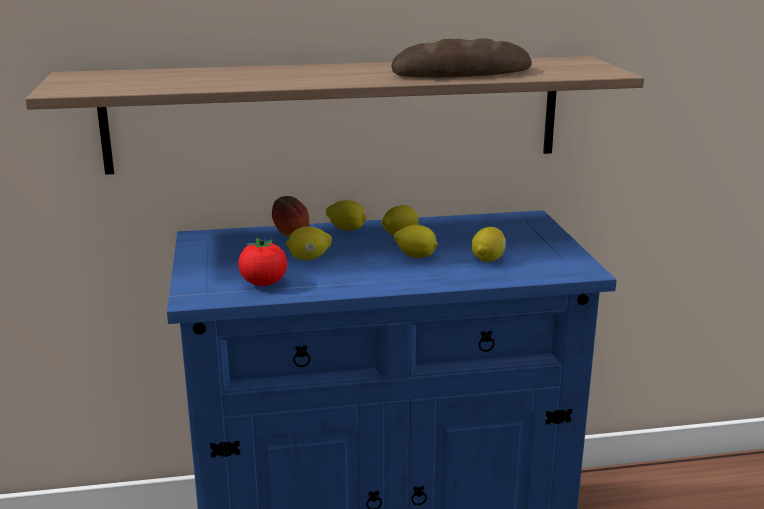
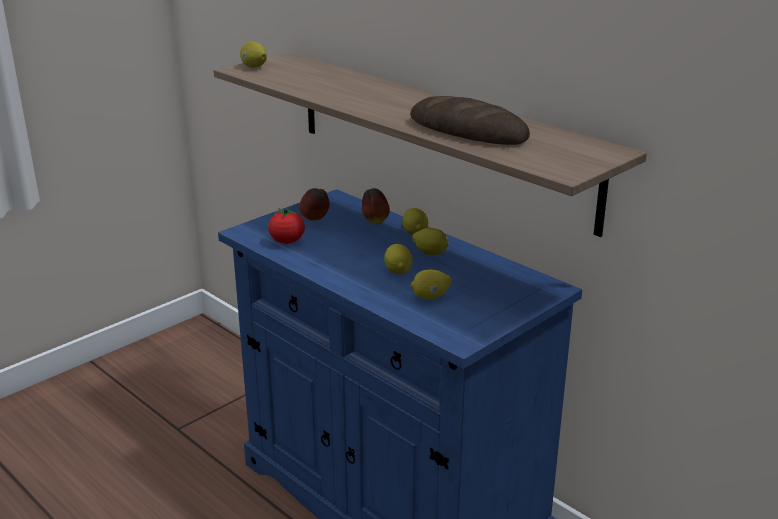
camera: 55 degrees right, 5 degrees up
lemon [286,227,332,260] -> lemon moved to [240,42,267,68]
none -> apple [300,188,330,221]

